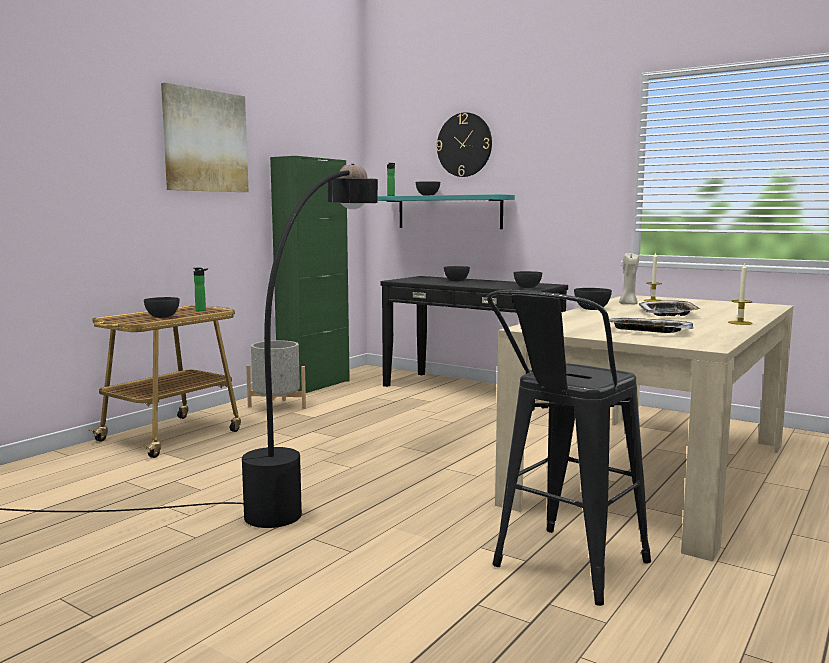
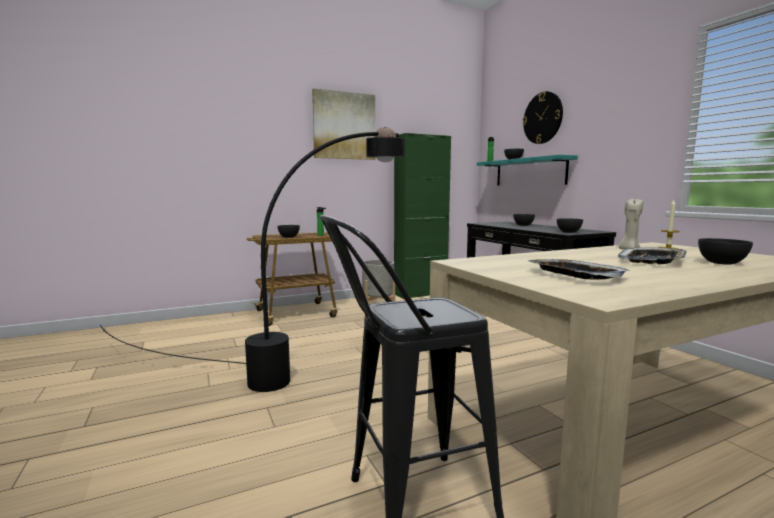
camera: 30 degrees right, 0 degrees up
grey bowl [574,288,612,310] -> grey bowl moved to [698,238,753,265]
candle [728,263,753,325] -> none

